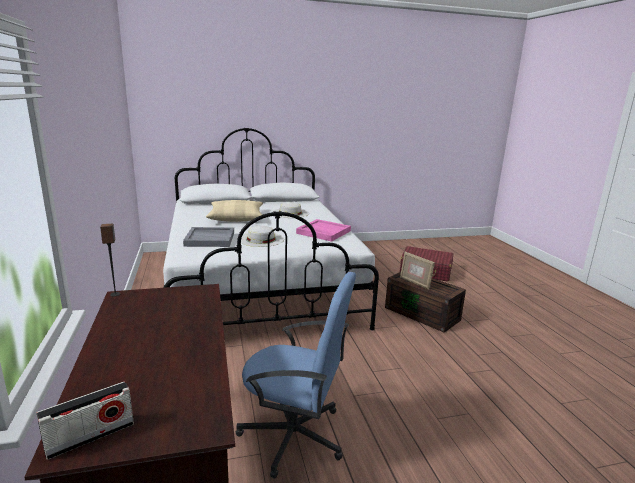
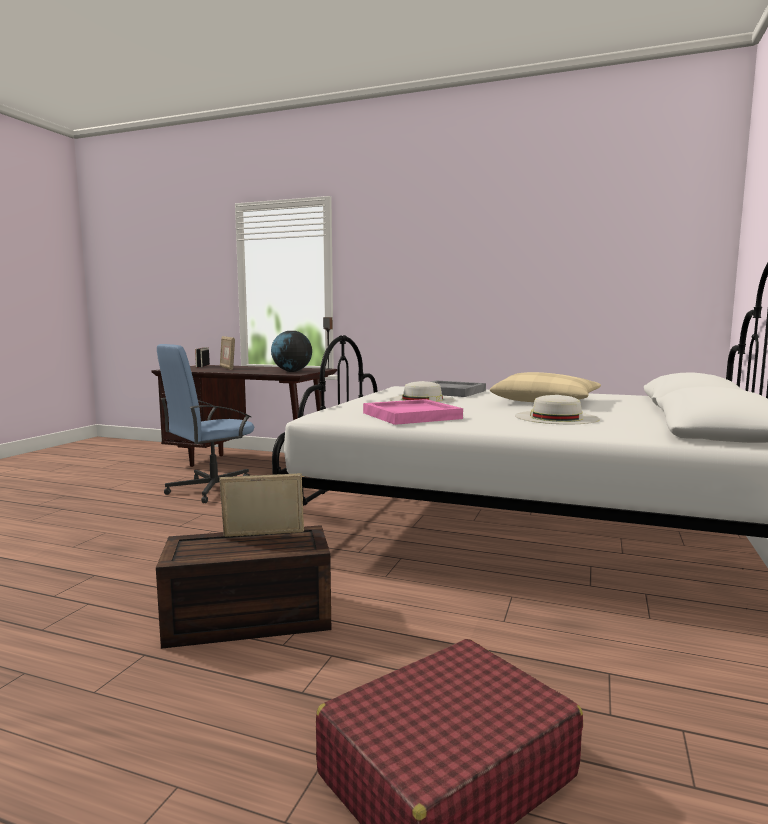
camera: 125 degrees right, 10 degrees down
none -> picture frame [220,336,235,370]
none -> globe [271,331,312,372]

